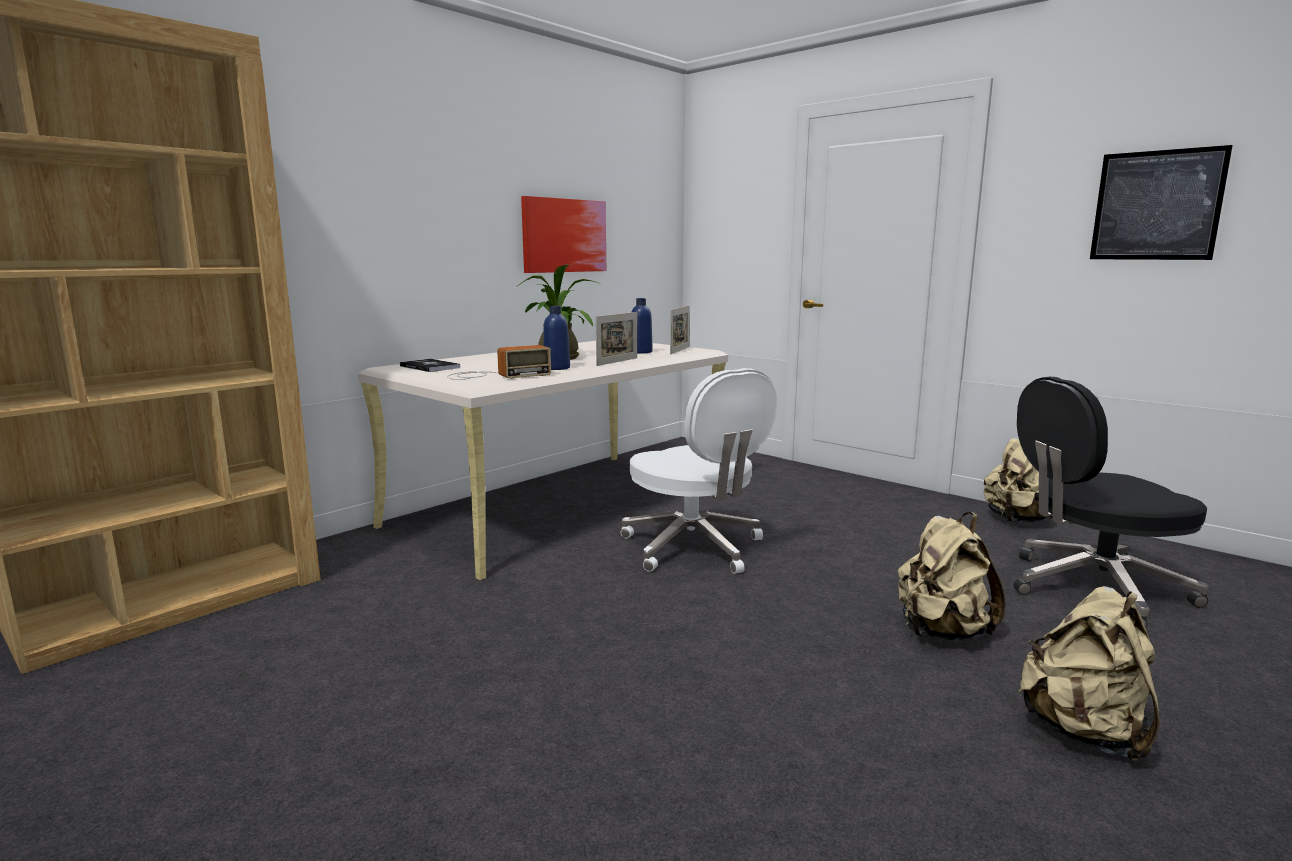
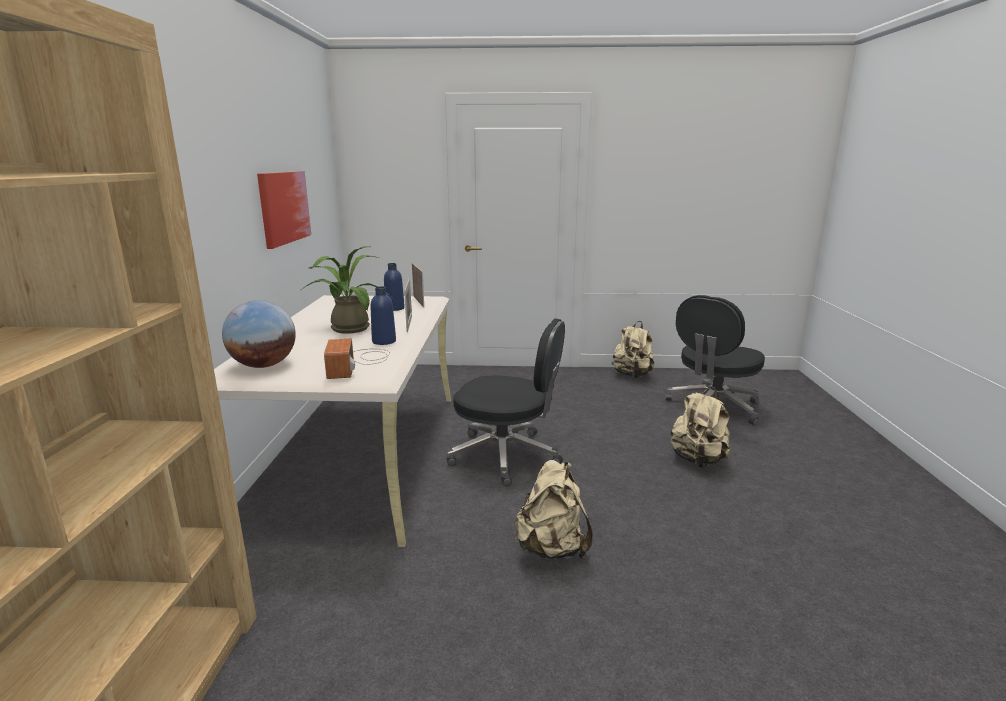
camera: 40 degrees left, 5 degrees up
book [400,359,460,372] -> globe [222,300,296,368]
radio [447,345,551,380] -> radio turned 150 degrees clockwise [324,338,390,379]
white office chair [621,368,777,574] -> black office chair [446,318,565,486]
beige backpack [1018,586,1159,763] -> beige backpack moved to [514,460,593,559]
picture [1090,145,1233,260] -> none

